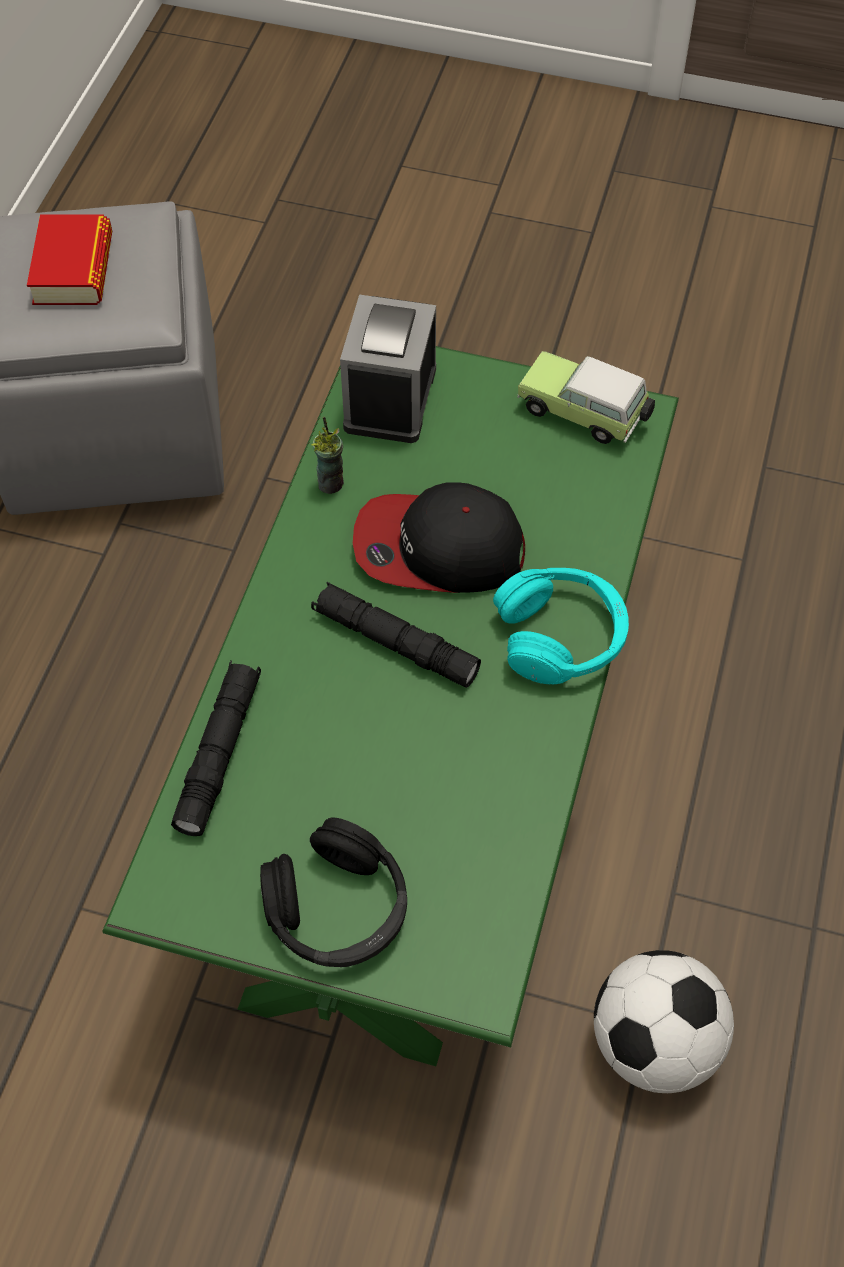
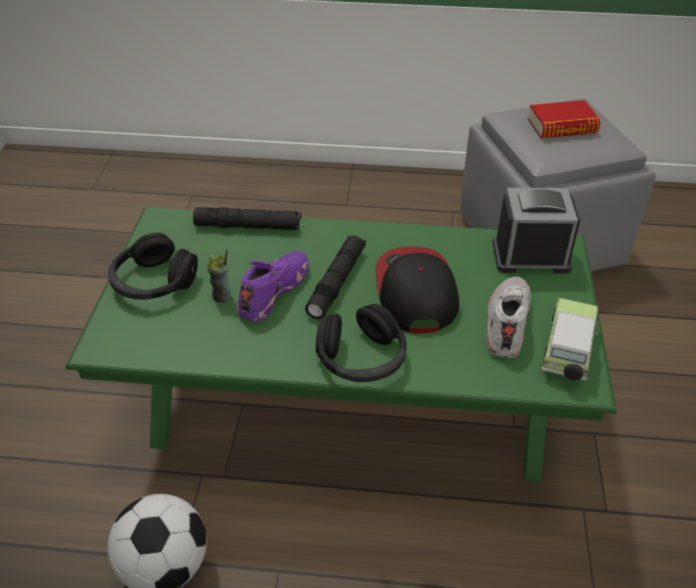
camera: 80 degrees right, 15 degrees down
cup [311,417,344,494] -> cup moved to [207,249,232,303]
turquoise headphones [493,568,629,684] -> black headphones [316,304,407,382]
none -> purple shoe [237,251,309,322]
none -> white shoe [487,277,531,358]

